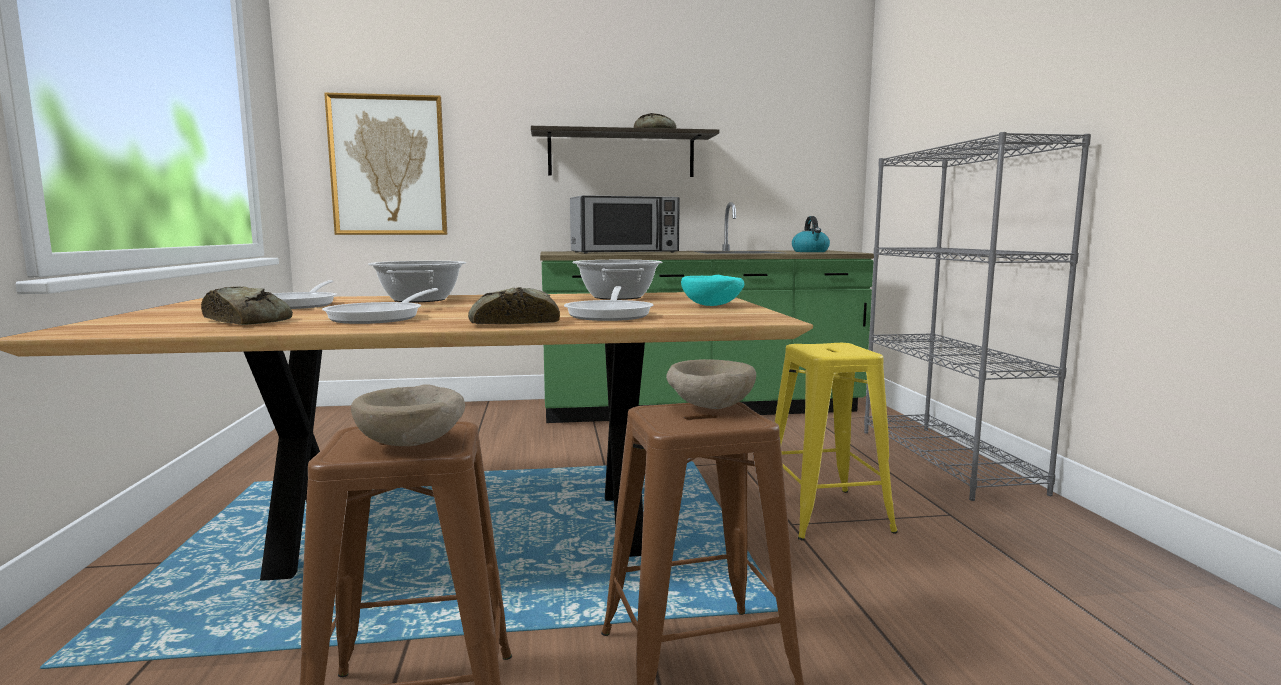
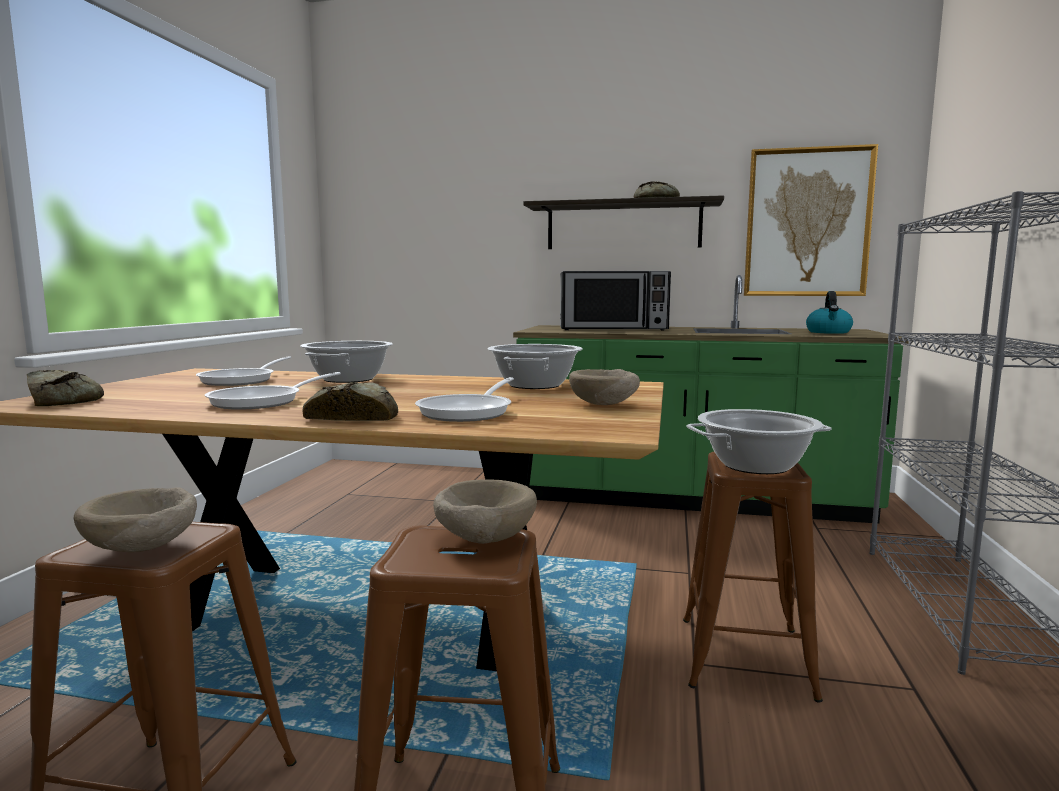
camera: 20 degrees right, 0 degrees up
bread [201,286,293,325] -> bread moved to [27,370,104,406]
picture [324,93,447,235] -> picture moved to [744,144,878,296]
turquoise bowl [681,275,744,306] -> beige bowl [569,369,640,405]
yellow stool [775,343,898,541] -> brown stool [683,452,823,703]
none -> cooking pot [686,409,832,474]

